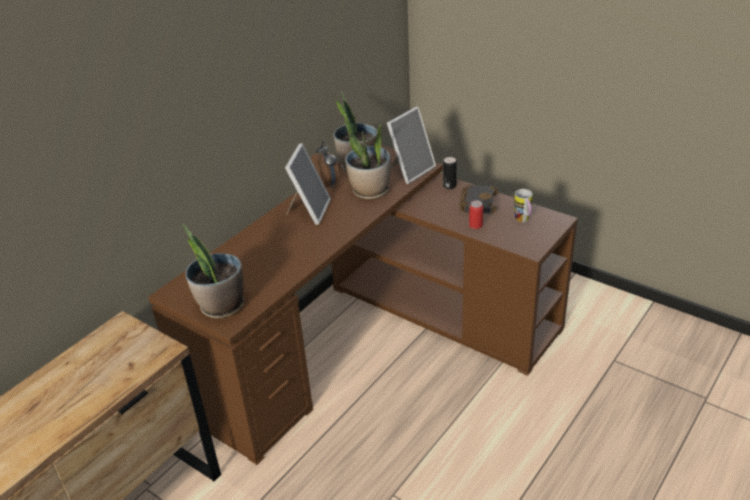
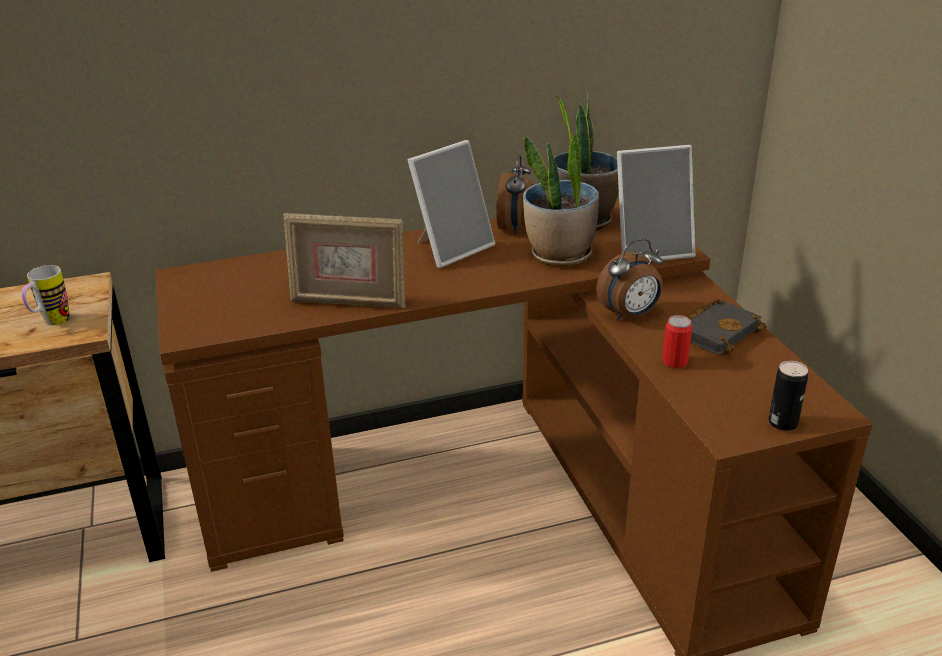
camera: 35 degrees right, 5 degrees down
potted plant [182,224,244,319] -> none
can [443,157,457,189] -> can moved to [768,361,808,431]
mug [514,189,533,222] -> mug moved to [21,265,69,325]
none -> picture frame [283,213,406,308]
none -> alarm clock [596,239,663,321]

